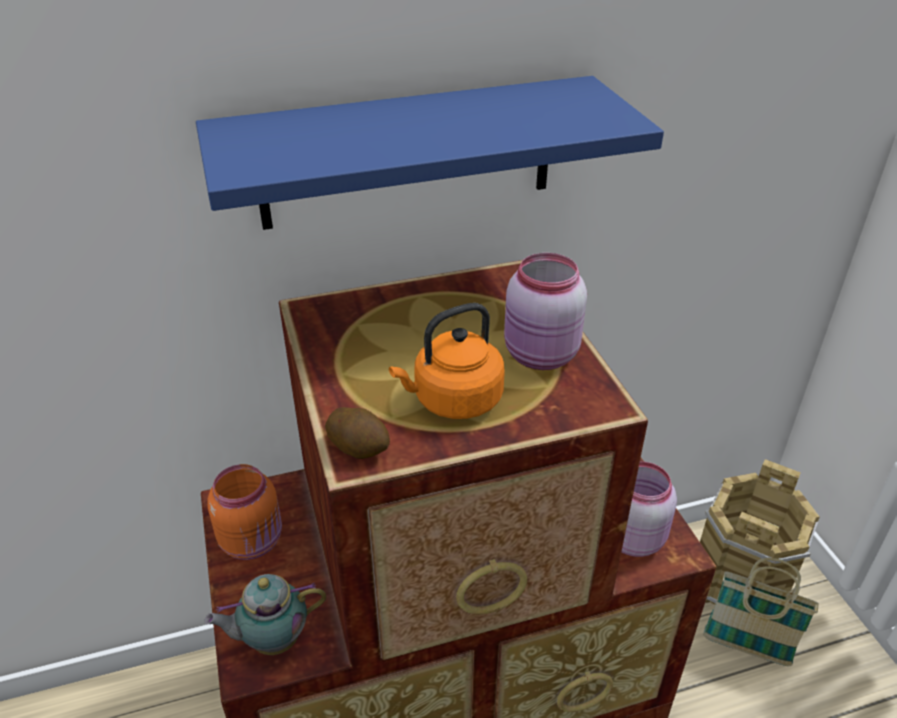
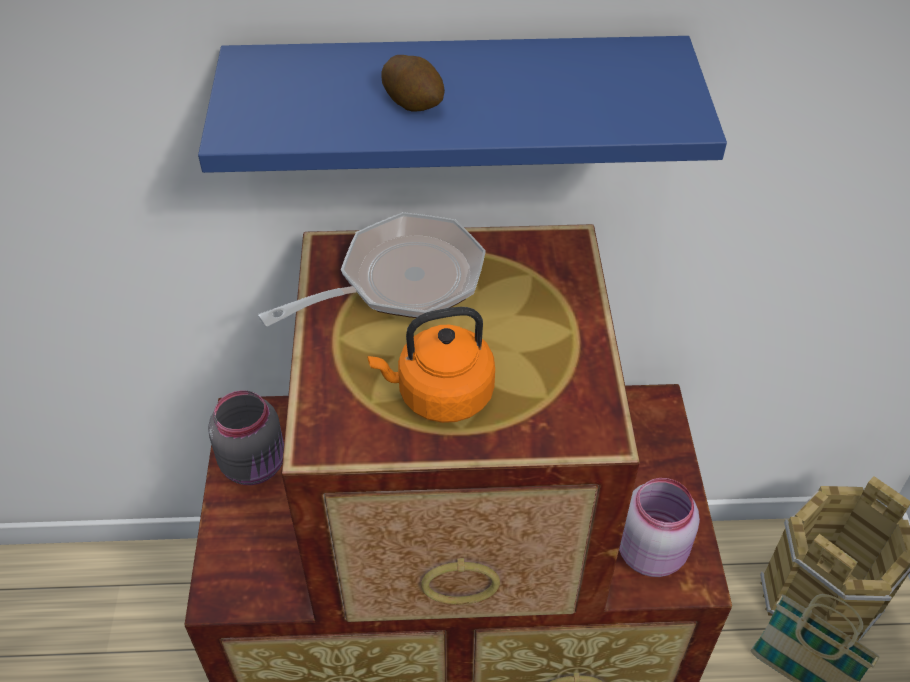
camera: 15 degrees right, 10 degrees up
teapot [204,574,327,655] -> none
orange jar [207,464,282,560] -> grey jar [208,390,284,485]
potato [325,407,390,459] -> potato moved to [382,55,445,111]
pink jar [504,253,587,370] -> none
none -> frying pan [258,212,486,327]

